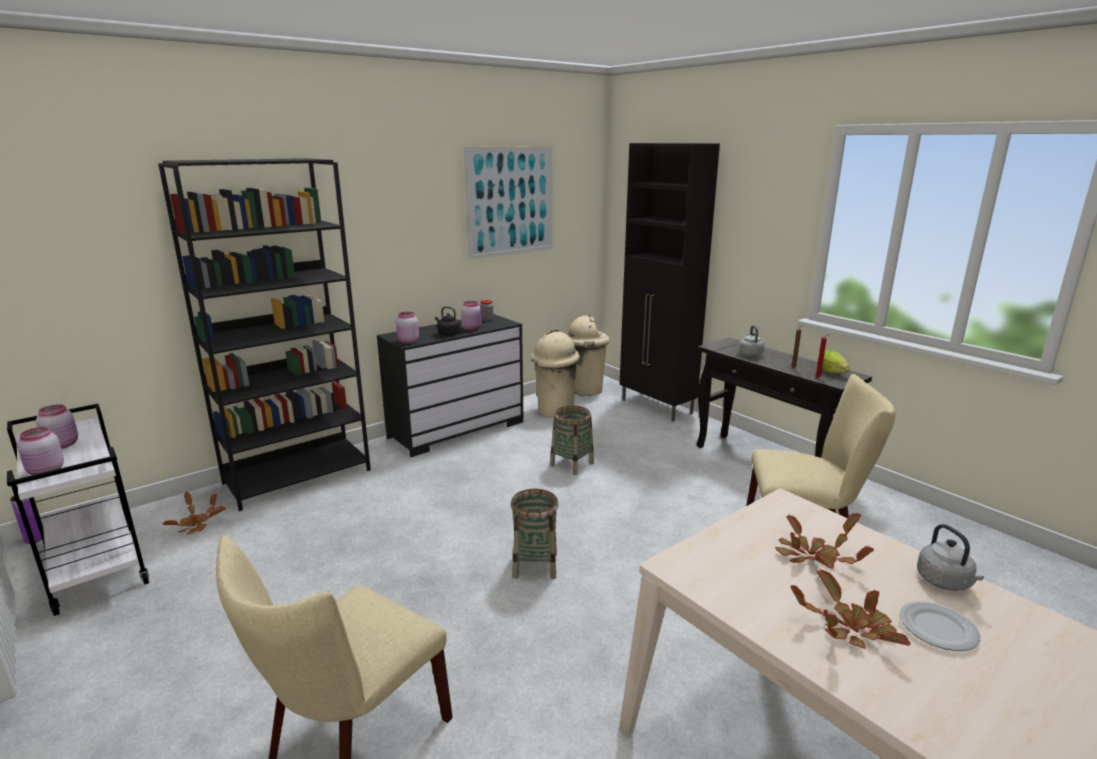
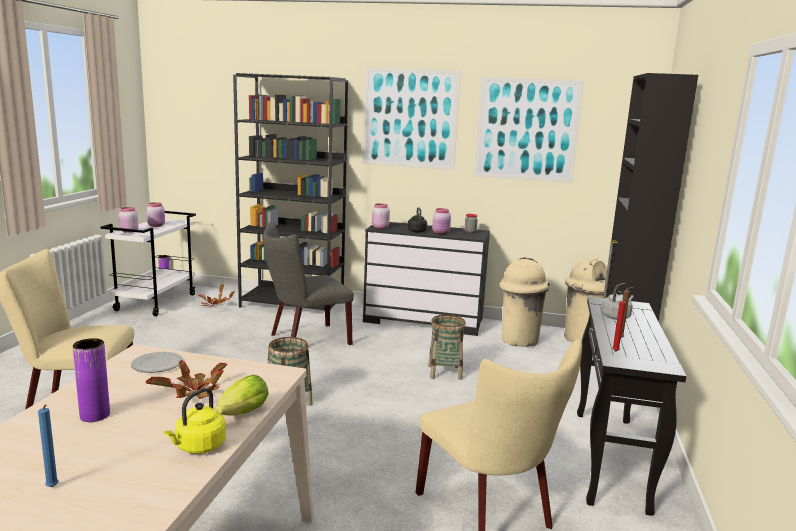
camera: 50 degrees right, 5 degrees down
potted plant [791,569,911,649] -> purple vase [73,338,110,422]
lettuce [817,350,849,373] -> lettuce moved to [216,374,269,416]
plate [899,601,980,651] -> plate moved to [131,352,183,373]
grey kettle [917,524,984,591] -> yellow kettle [164,388,226,454]
none -> blue candle [38,404,59,487]
none -> grey chair [263,221,354,345]
none -> picture [362,67,461,170]

